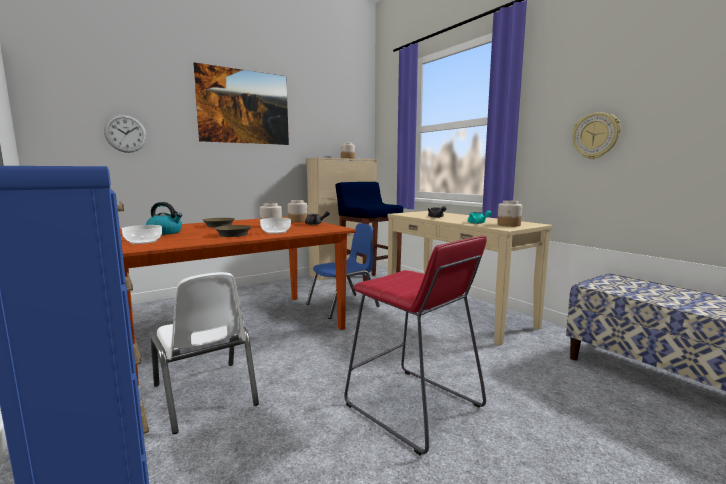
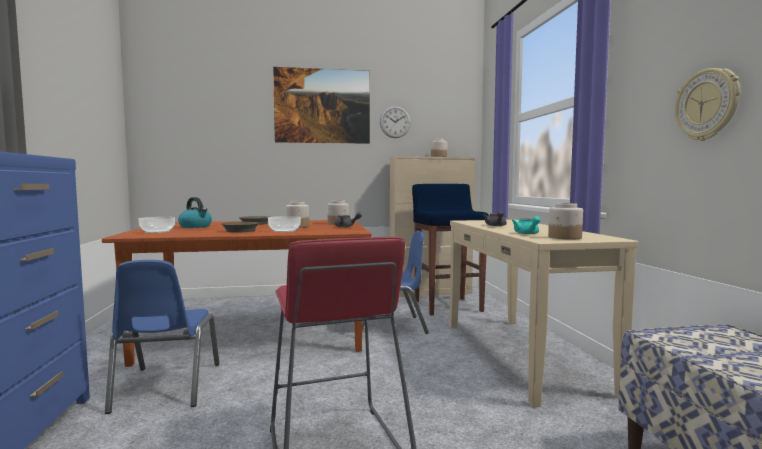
camera: 25 degrees right, 5 degrees down
wall clock [104,115,147,153] -> wall clock moved to [380,106,411,138]
white chair [151,272,259,434] -> blue chair [105,260,219,414]

